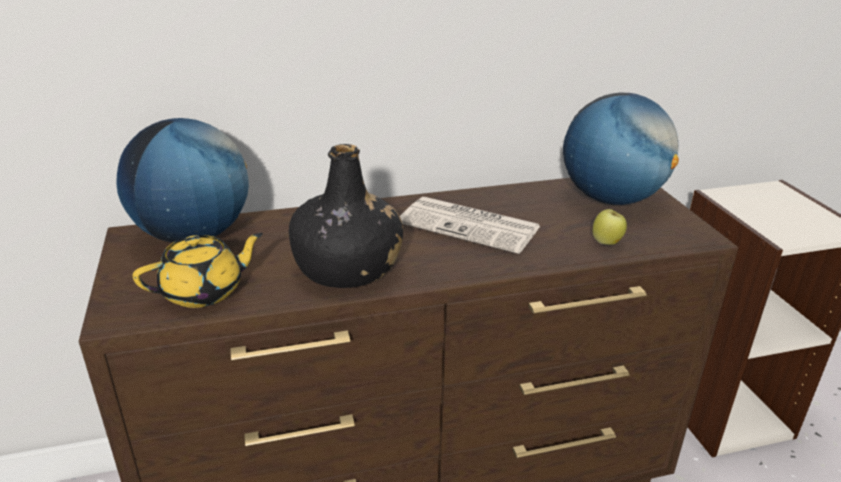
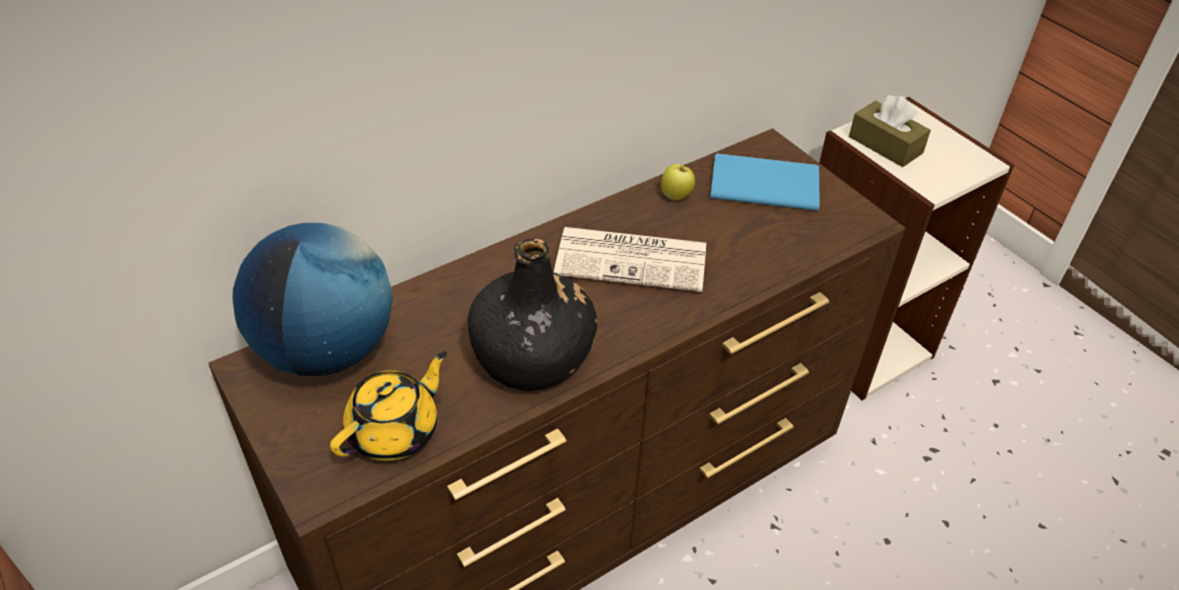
camera: 20 degrees left, 15 degrees up
globe [563,93,679,205] -> blue book [710,154,820,211]
apple [593,209,627,245] -> apple moved to [661,164,695,200]
none -> brown tissue box [849,95,931,167]

